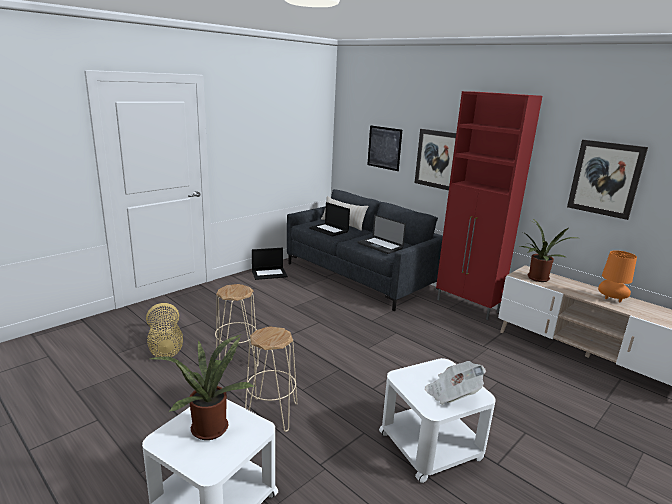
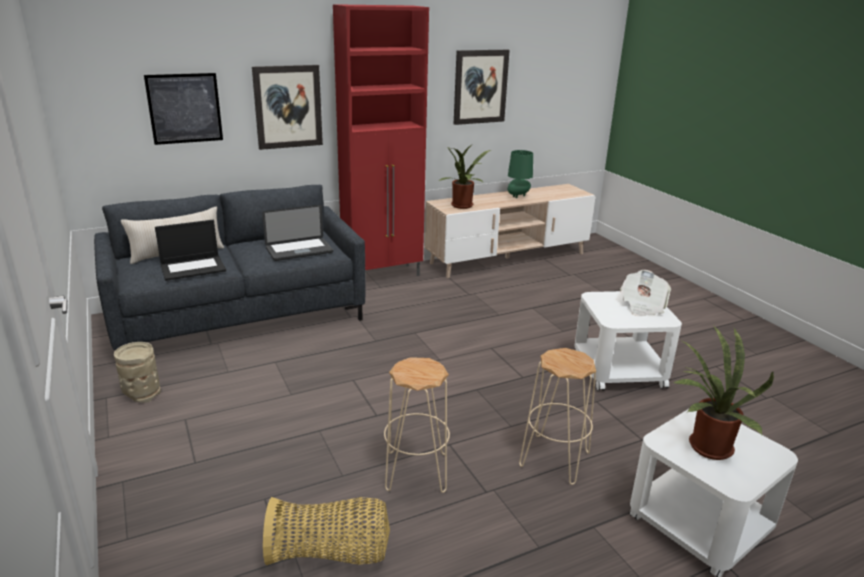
camera: 70 degrees left, 5 degrees up
laptop [252,248,288,280] -> beige vase [114,342,161,403]
orange table lamp [598,250,637,302] -> green table lamp [508,150,533,198]

